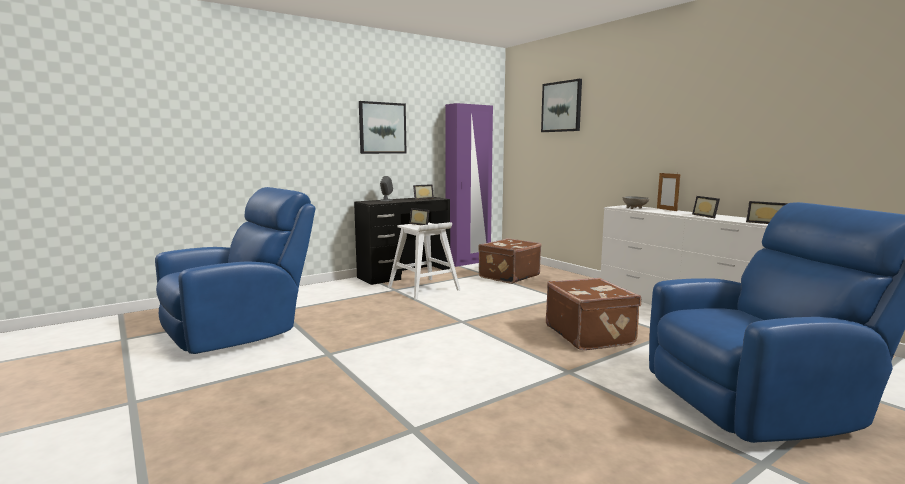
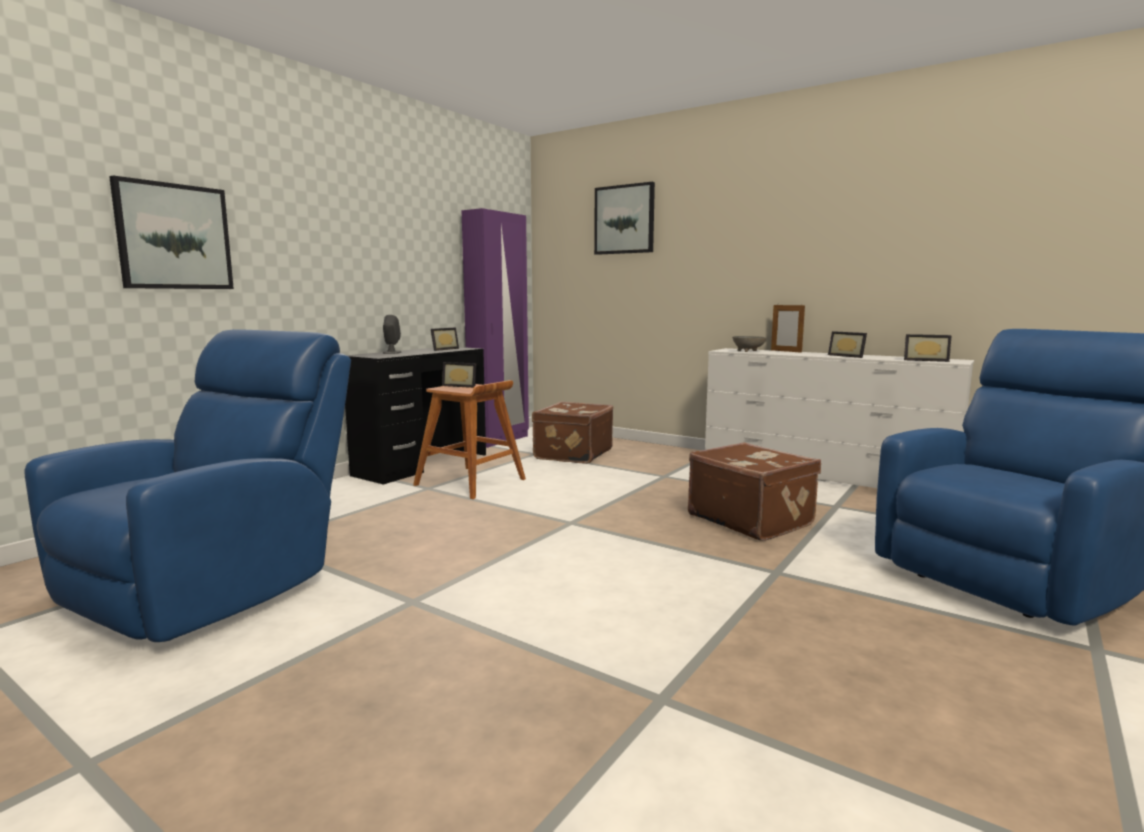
camera: 20 degrees left, 0 degrees up
picture [359,101,406,154] -> picture moved to [109,175,234,289]
white stool [388,222,460,300] -> brown stool [413,380,526,499]

